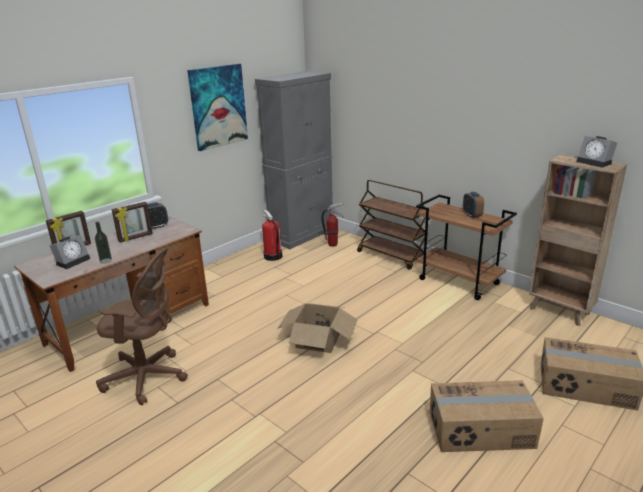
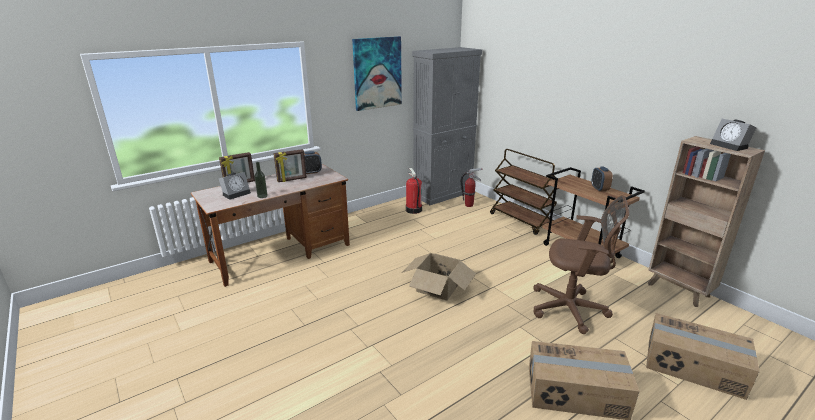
camera: 10 degrees right, 0 degrees up
brown office chair [96,248,188,405] -> brown office chair moved to [533,195,629,334]

